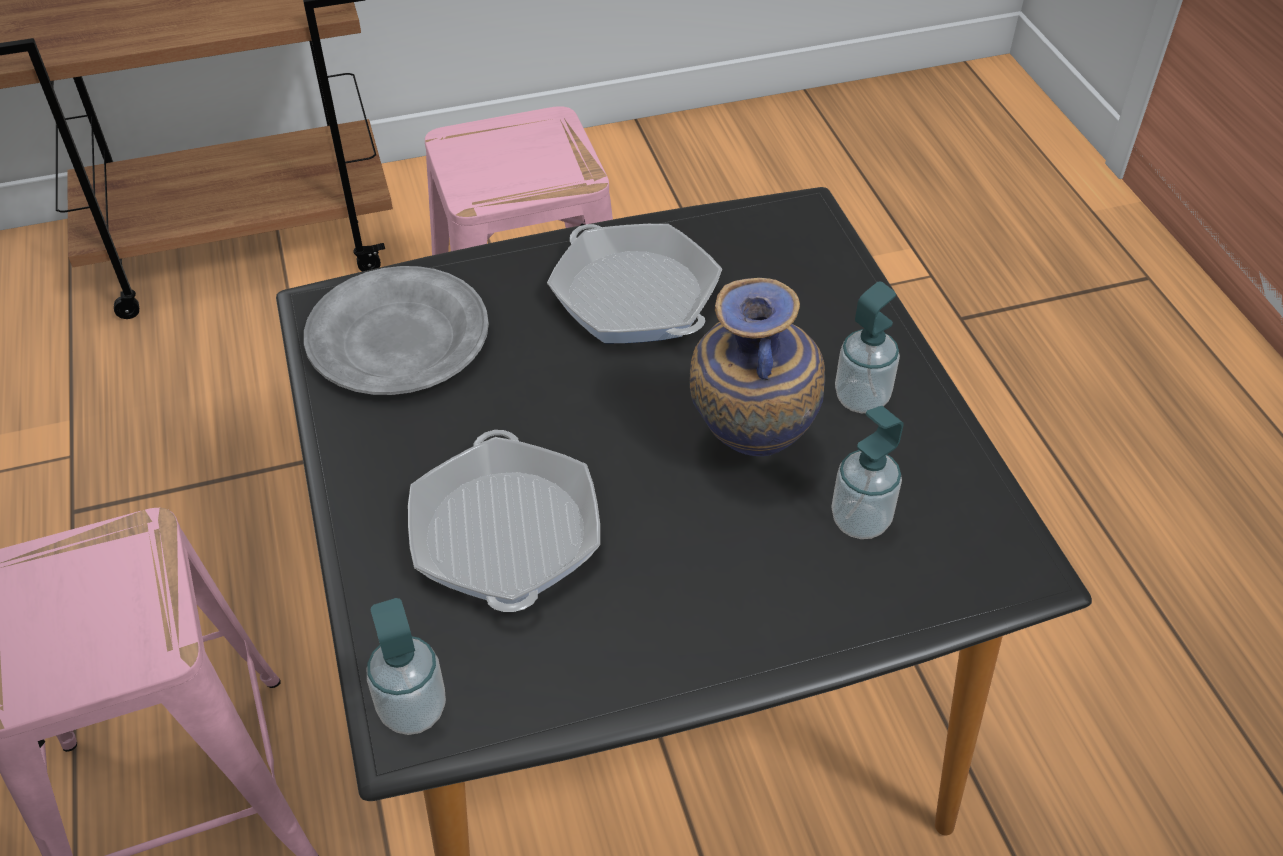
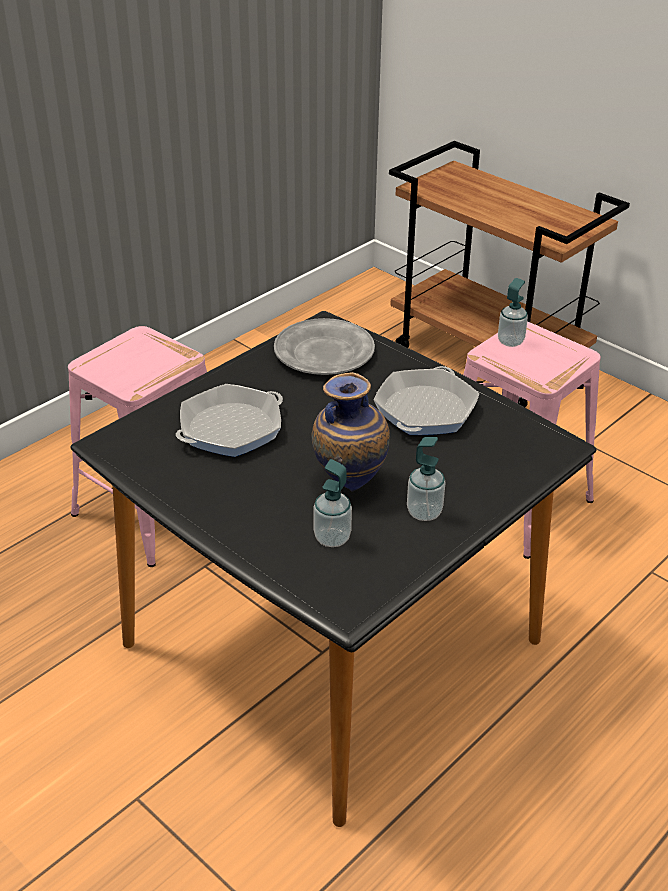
camera: 60 degrees right, 10 degrees down
soap dispenser [367,598,446,735] -> soap dispenser moved to [498,278,528,347]

